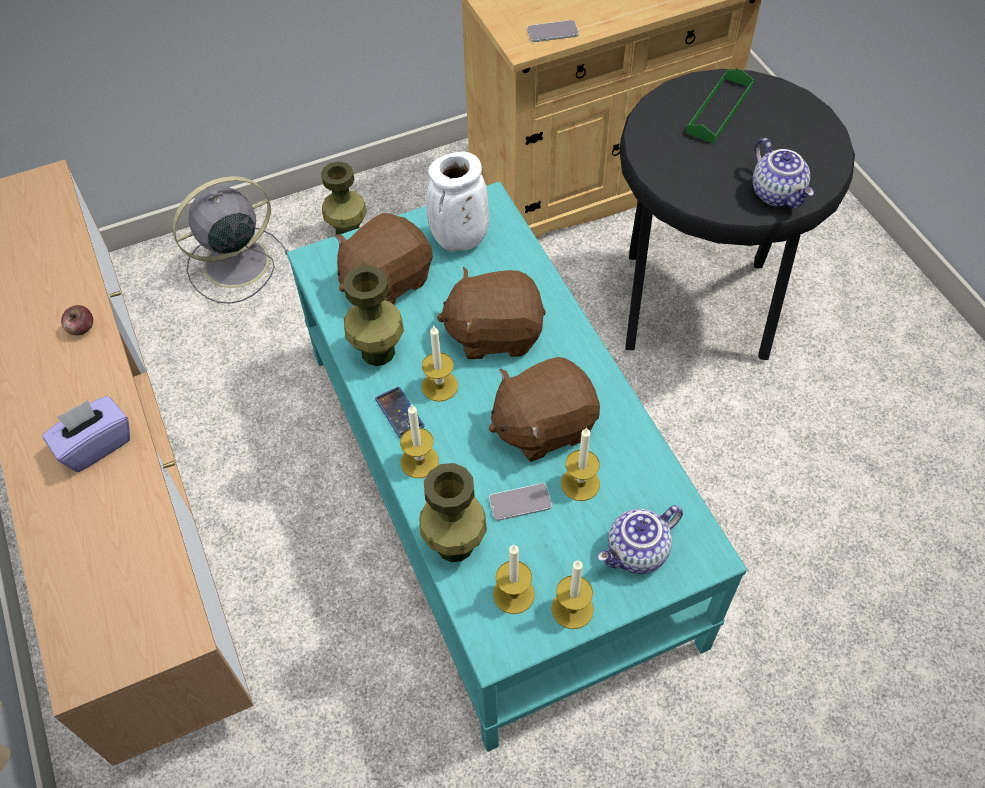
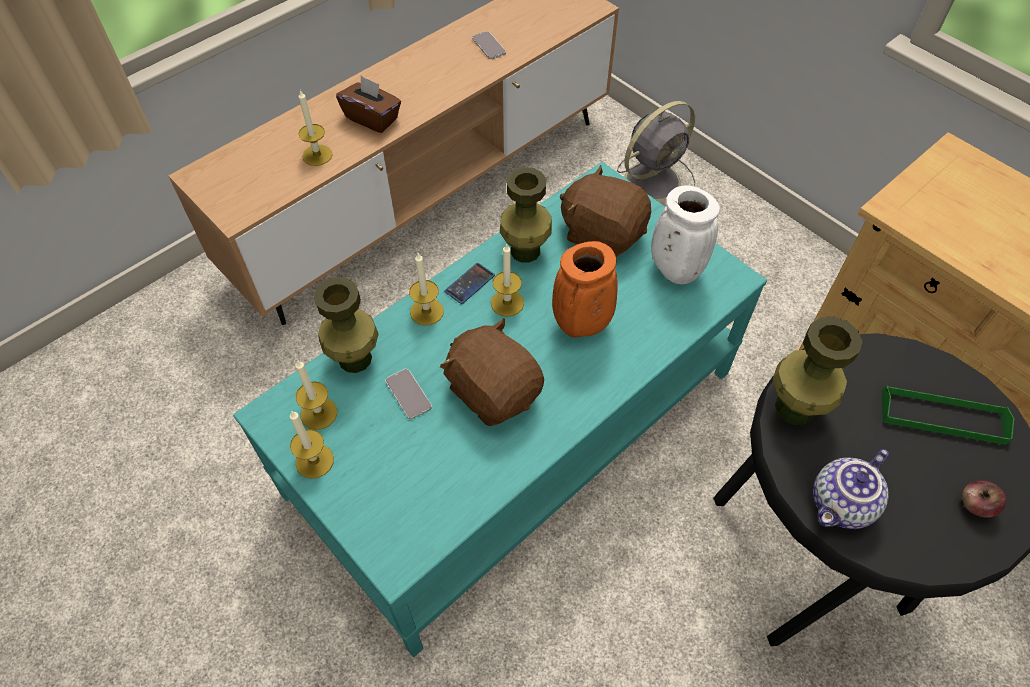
camera: 70 degrees right, 0 degrees up
purple tissue box [42,396,130,472] -> brown tissue box [336,76,401,133]
apple [61,305,93,336] -> apple moved to [962,480,1006,518]
grey fan [172,176,289,304] -> grey fan turned 105 degrees clockwise [617,101,695,202]
green vase [321,161,367,235] -> green vase moved to [772,316,862,425]
brown plush toy [437,267,546,359] -> orange vase [552,241,618,338]
phone [527,20,579,42] -> phone moved to [472,31,506,59]
candle [561,427,600,501] -> candle moved to [298,90,333,166]
teapot [598,505,683,574] -> none

